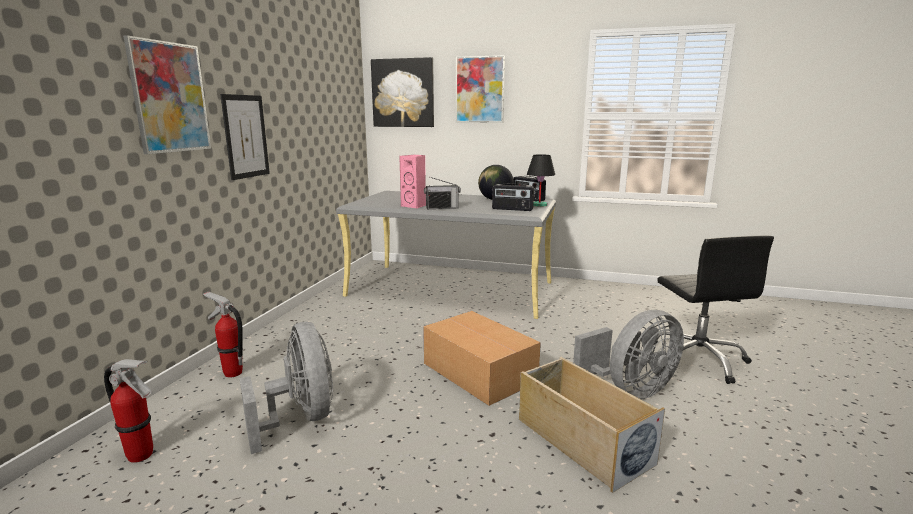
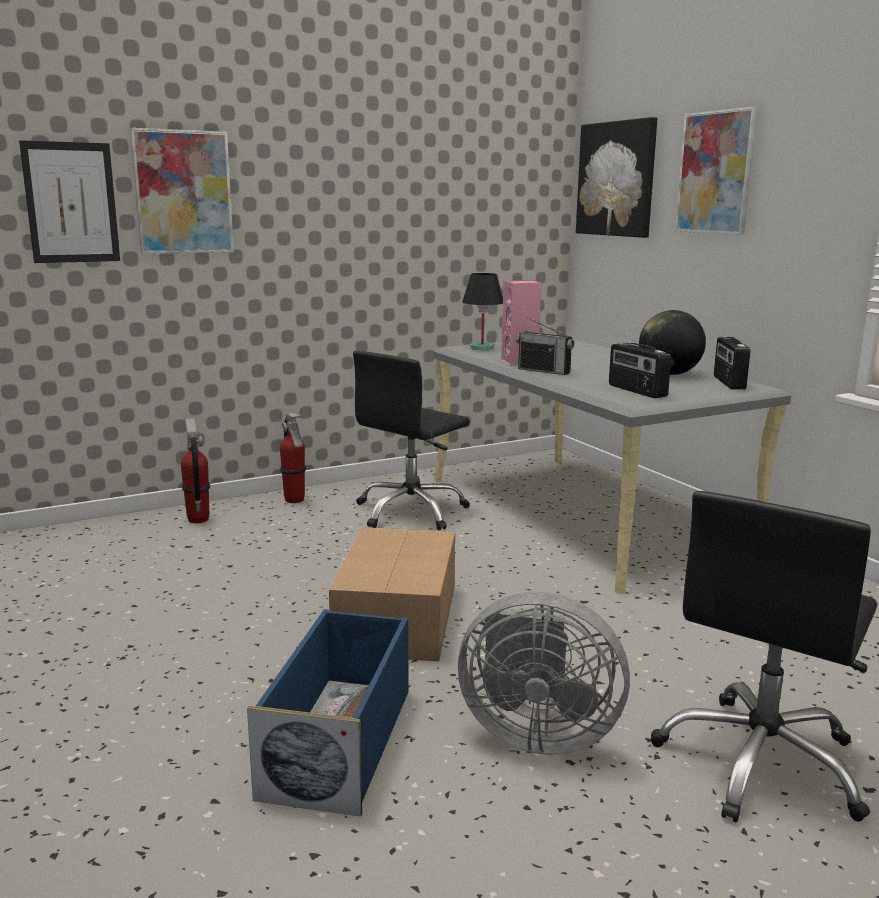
camera: 45 degrees right, 0 degrees up
fire extinguisher [104,359,153,463] -> fire extinguisher moved to [280,413,306,503]
picture [220,94,270,180] -> picture moved to [19,140,120,263]
grey fan [240,322,333,454] -> none
beige storage box [519,357,665,493] -> blue storage box [247,609,408,817]
black table lamp [527,154,555,207] -> black table lamp moved to [462,273,503,350]
none -> black office chair [353,351,470,530]

